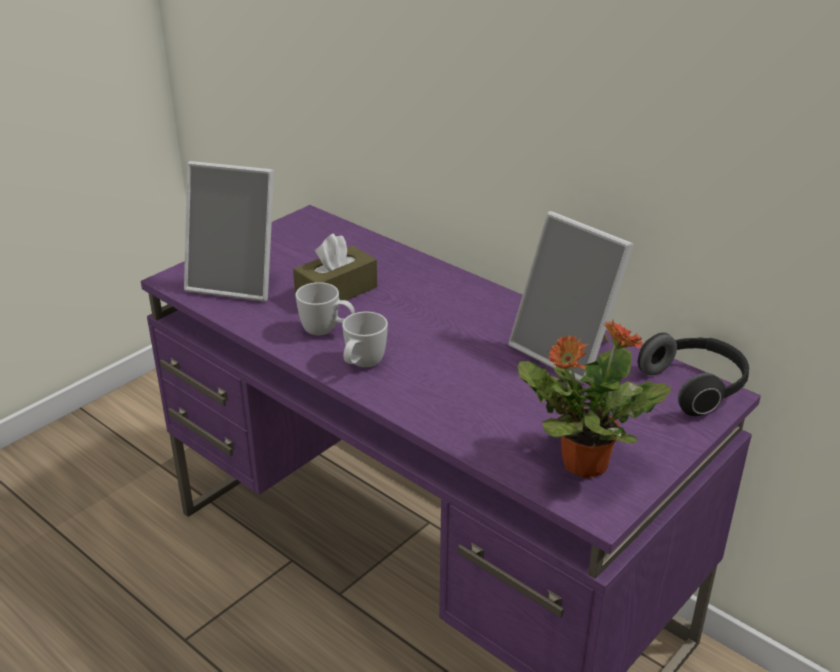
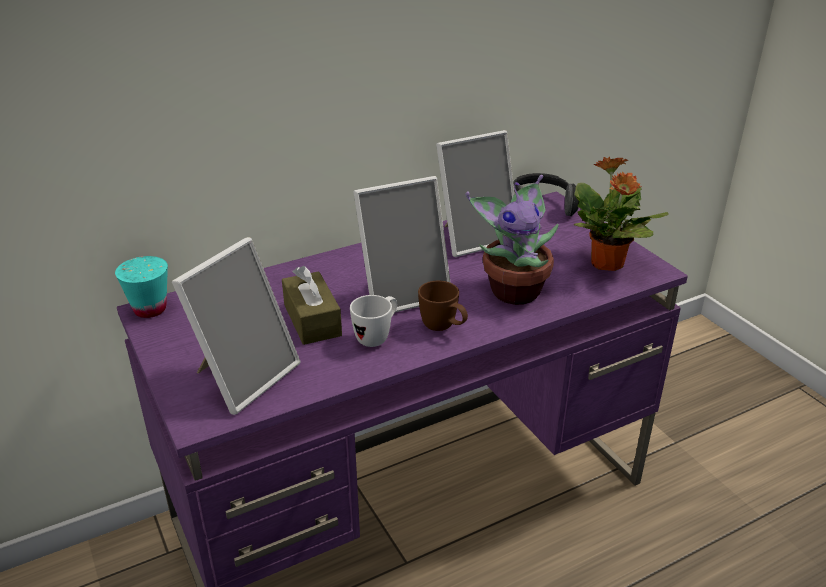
camera: 70 degrees left, 0 degrees up
white mug [342,312,388,367] -> brown mug [418,281,468,331]
none -> turquoise cup [115,256,168,318]
none -> picture frame [353,176,451,312]
none -> potted plant [465,175,559,305]

